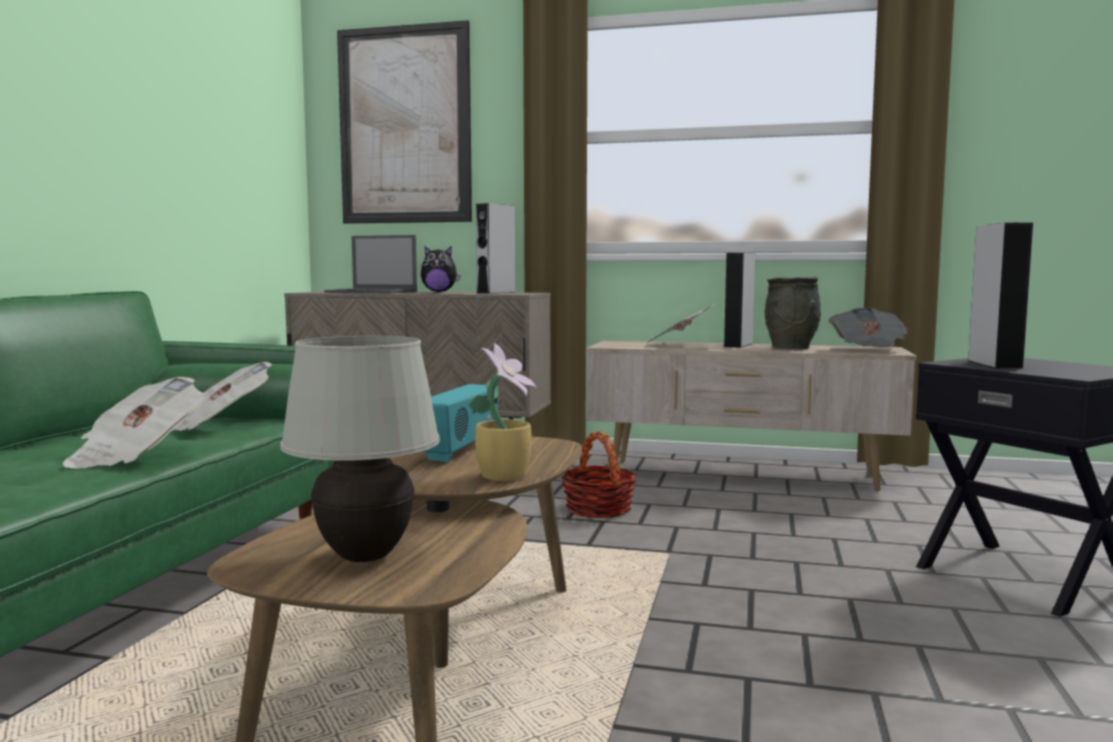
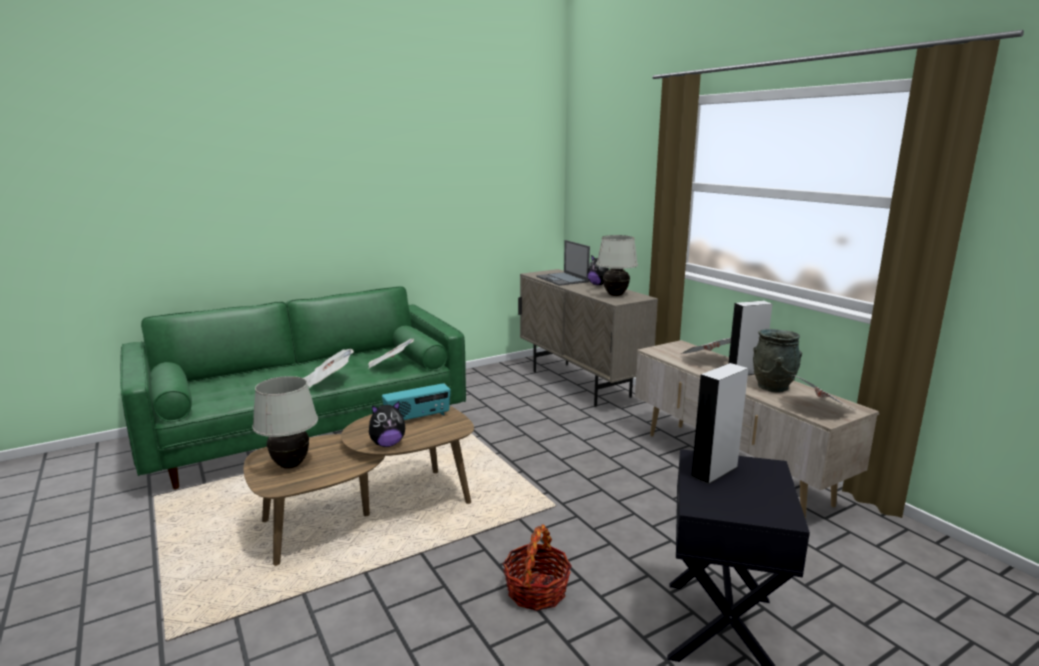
camera: 45 degrees right, 10 degrees up
picture [337,20,472,224] -> none
potted plant [469,343,537,481] -> plush toy [369,401,405,447]
grey speaker [476,203,515,294] -> white table lamp [596,235,638,296]
basket [561,431,636,518] -> basket moved to [503,524,572,611]

